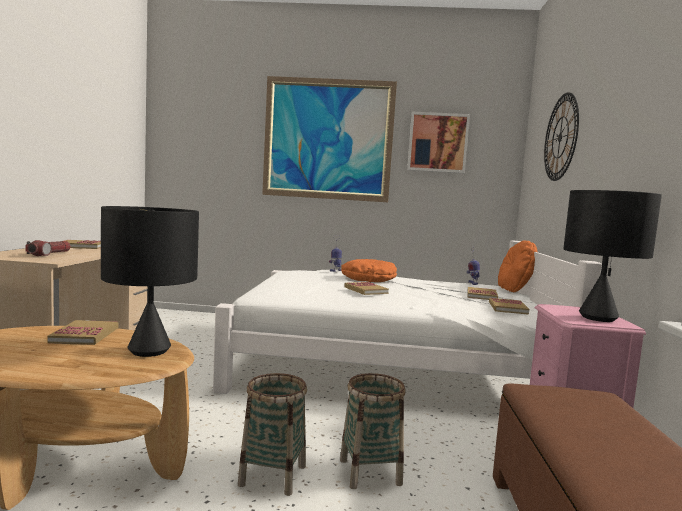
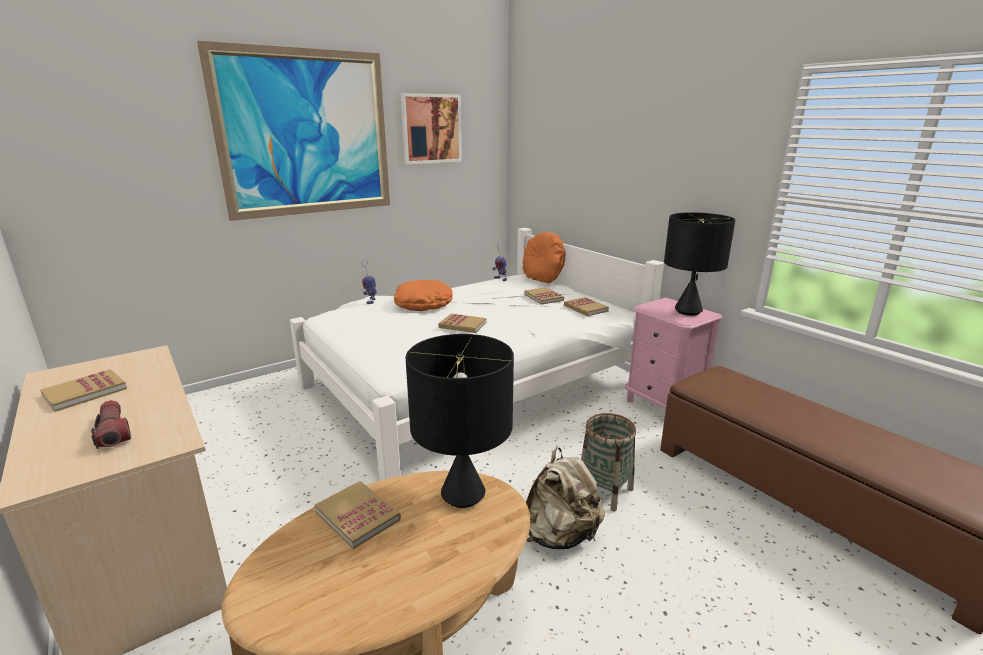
camera: 40 degrees left, 15 degrees up
basket [238,373,307,496] -> beige backpack [526,447,605,549]
wall clock [544,92,579,181] -> none

